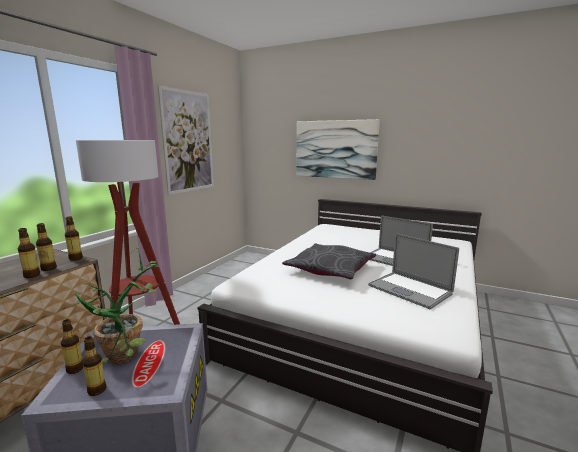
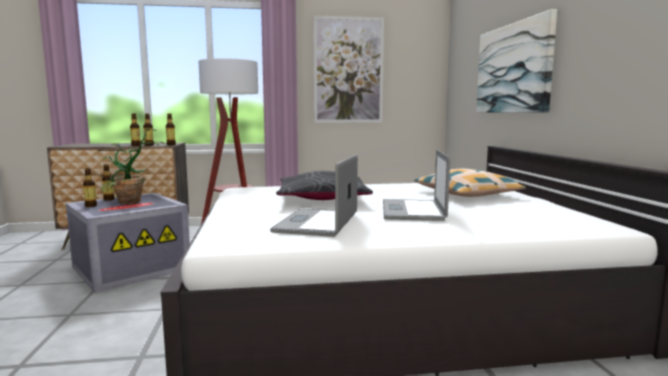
camera: 55 degrees right, 5 degrees down
none -> pillow [414,169,526,197]

